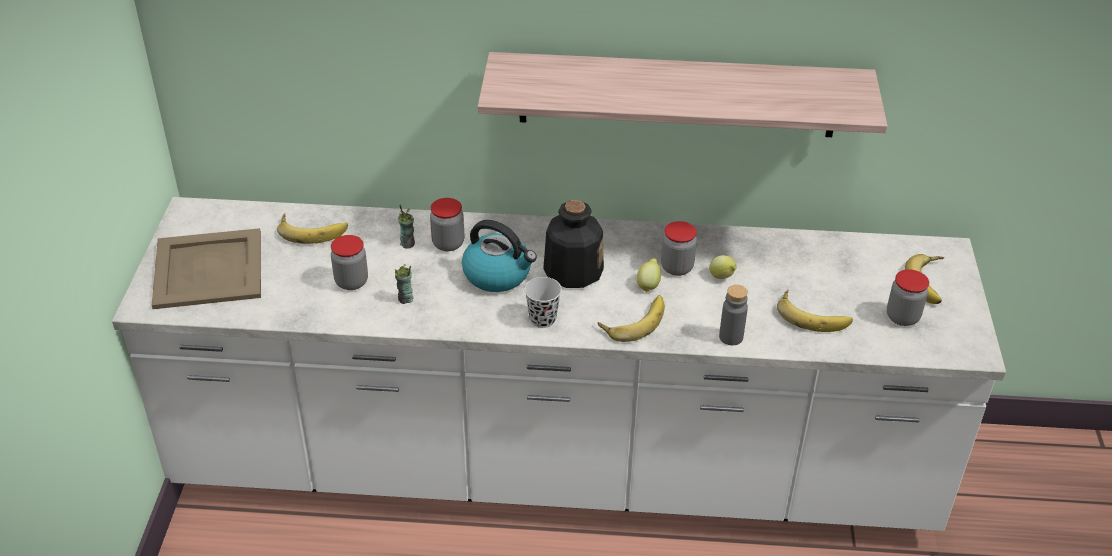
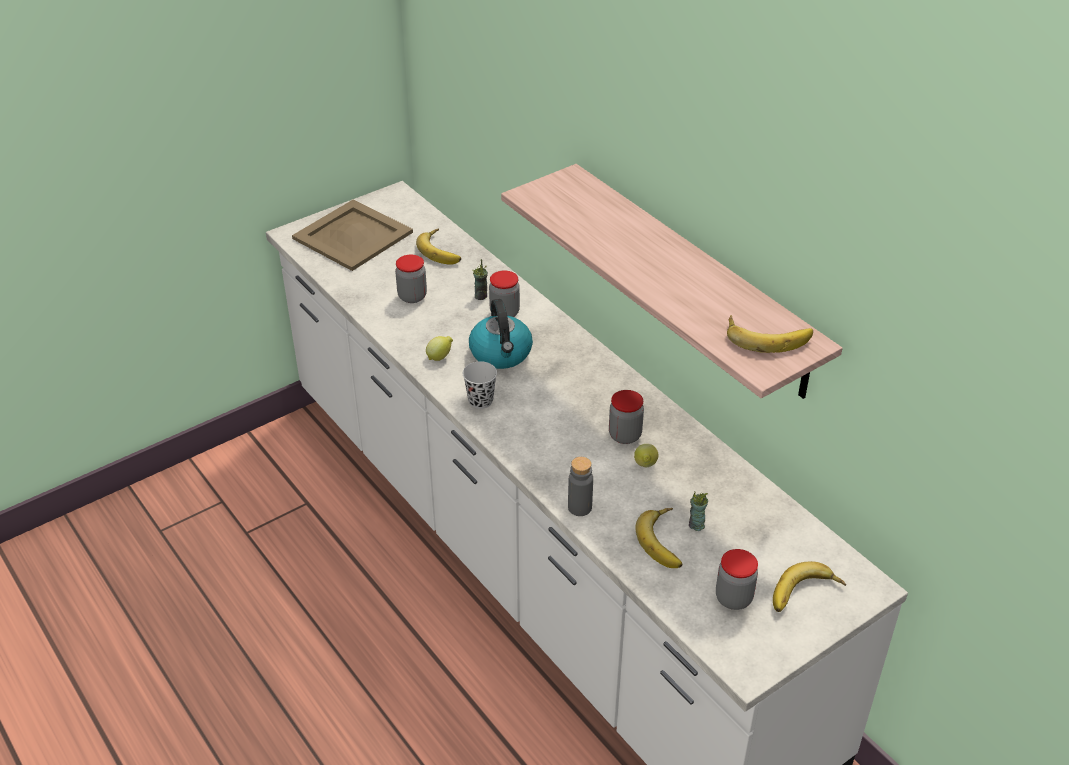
camera: 50 degrees right, 0 degrees up
cup [395,264,414,304] -> cup moved to [689,492,708,531]
bottle [543,200,604,288] -> none
banana [598,295,665,342] -> banana moved to [727,315,813,353]
lemon [637,259,661,293] -> lemon moved to [426,336,453,361]

